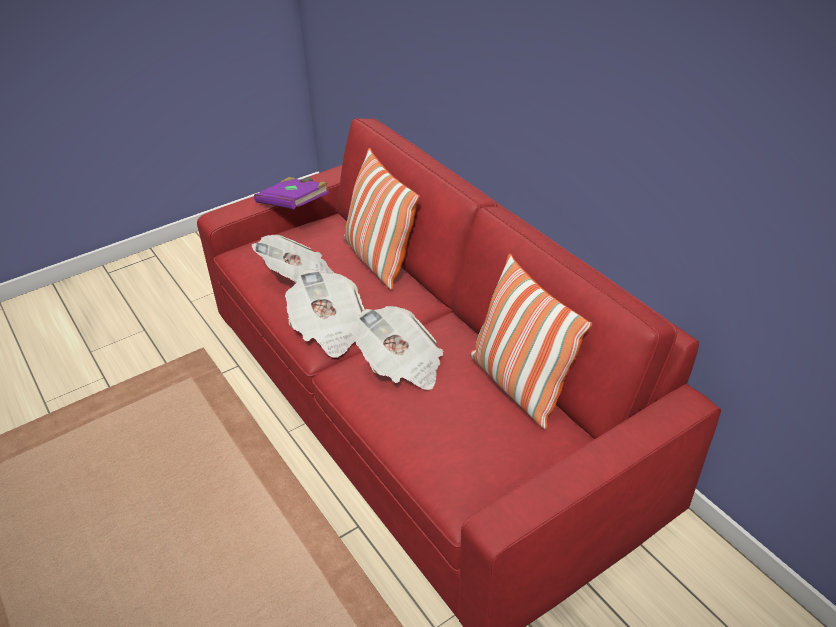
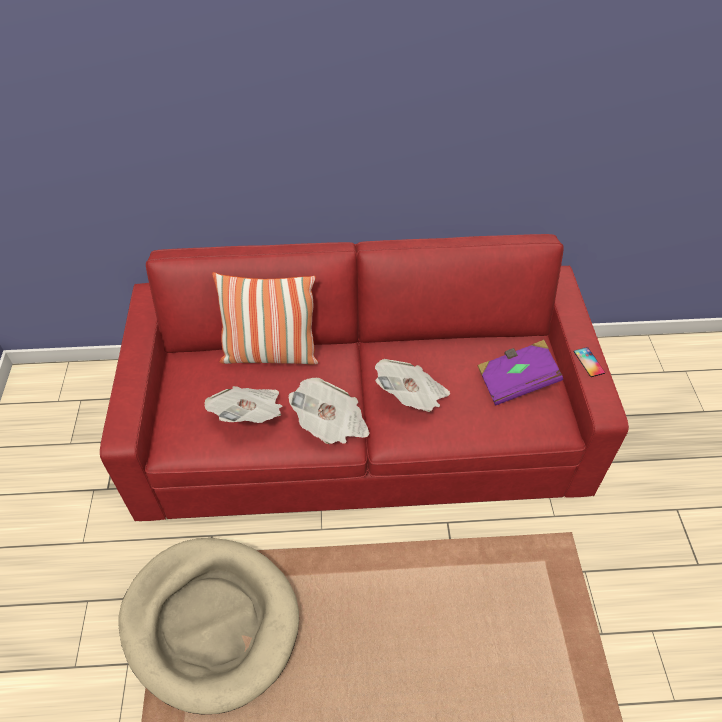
camera: 60 degrees left, 10 degrees up
purple book [254,177,329,209] -> purple book moved to [477,340,563,406]
pillow [470,254,592,429] -> none
none -> beige dog bed [119,538,299,714]
none -> phone [574,347,605,377]

